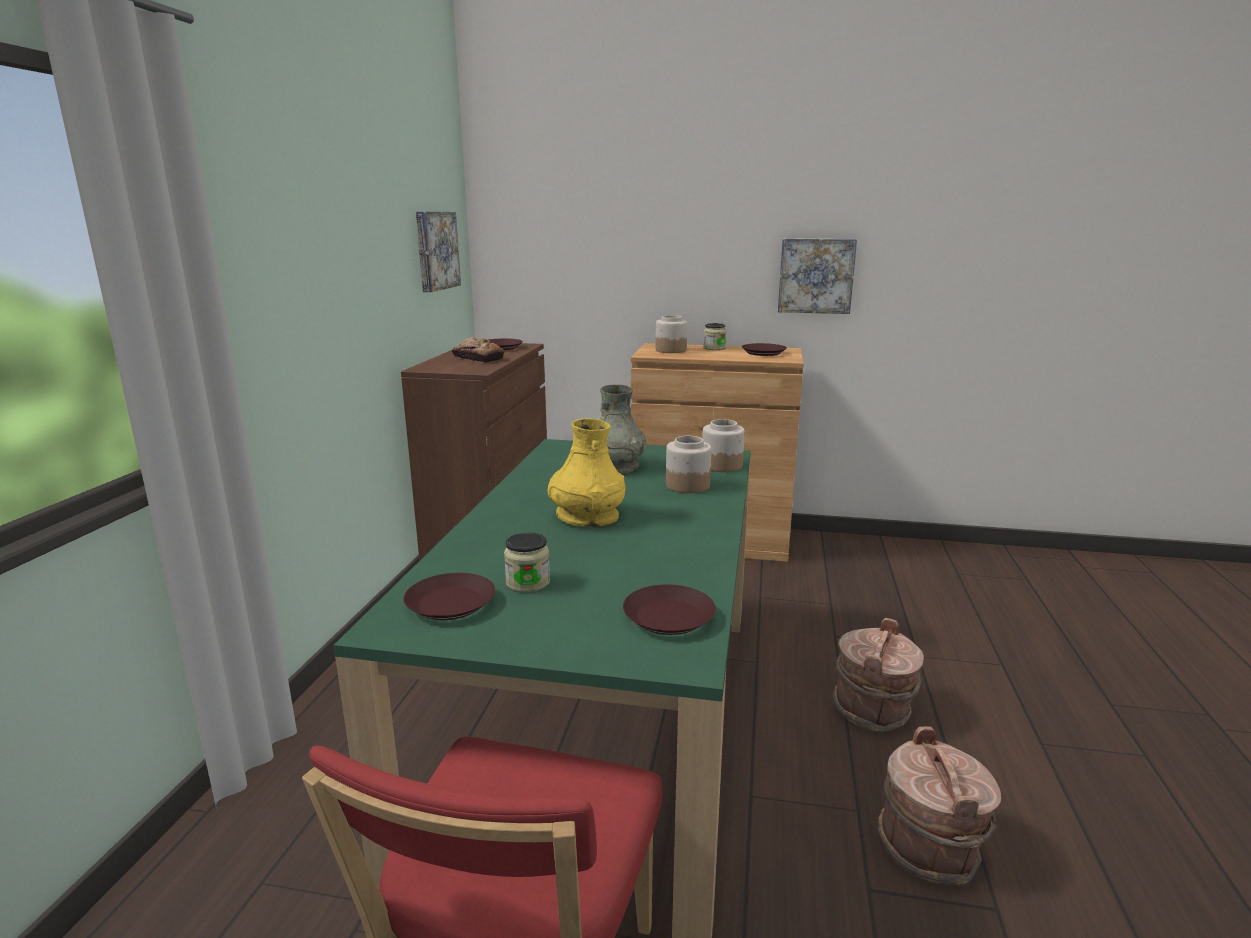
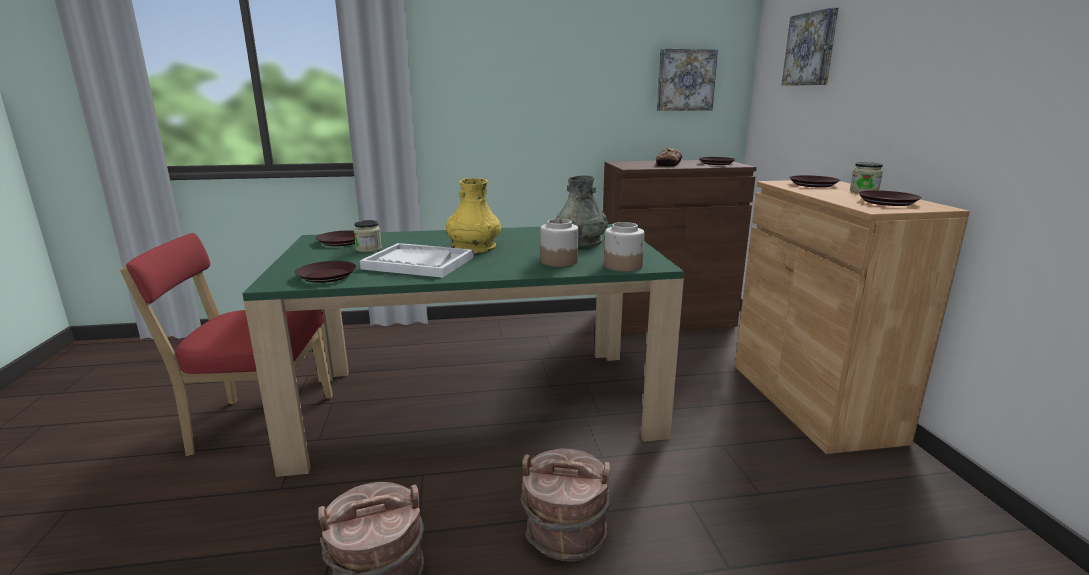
camera: 70 degrees right, 0 degrees up
jar [656,315,687,353] -> brown plate [789,175,840,188]
picture [778,238,857,314] -> picture moved to [782,8,839,86]
none -> white tray [360,243,474,278]

